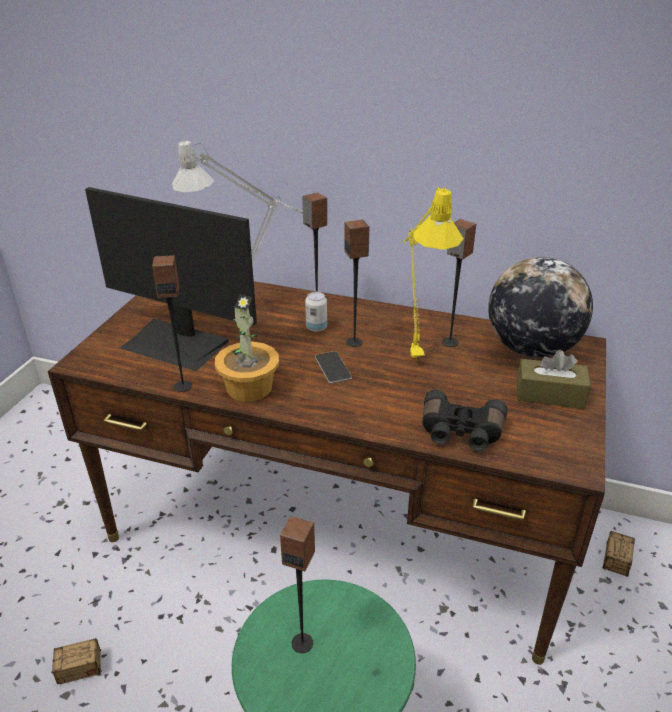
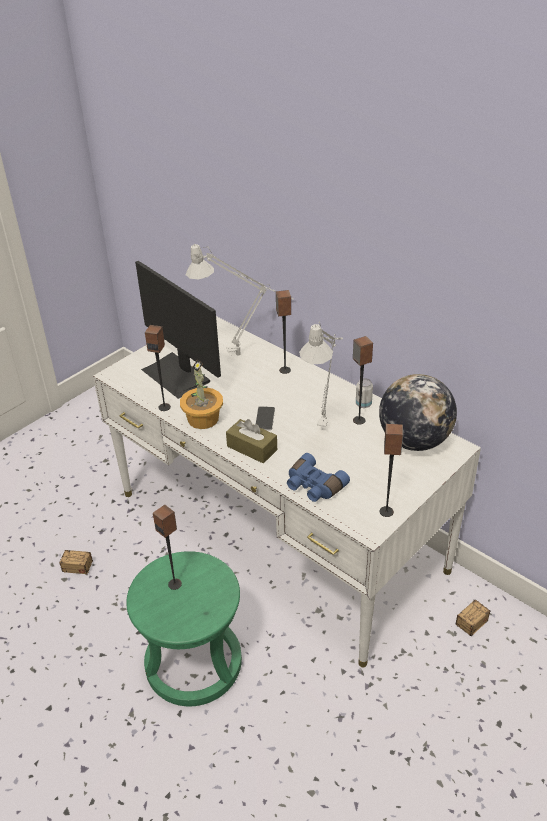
camera: 25 degrees right, 5 degrees up
brown desk [48,281,606,665] -> white desk [93,316,481,667]
can [305,292,327,332] -> can moved to [356,378,373,408]
speaker [344,220,370,347] -> speaker moved to [379,424,403,517]
yellow table lamp [403,187,464,358] -> grey table lamp [299,321,343,428]
black binoculars [422,390,507,451] -> blue binoculars [287,453,350,502]
brown tissue box [517,350,591,409] -> brown tissue box moved to [226,419,277,463]

